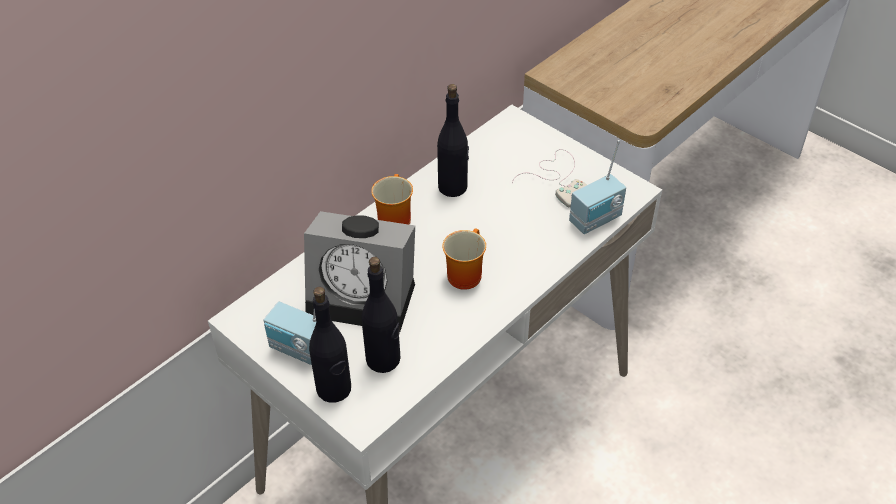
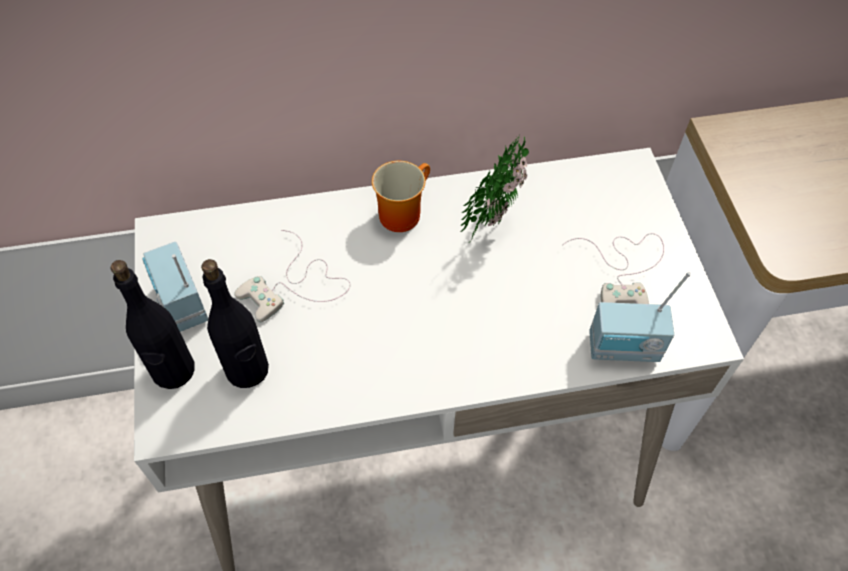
camera: 35 degrees right, 10 degrees up
alarm clock [304,211,415,331] -> white game controller [234,230,351,322]
black bottle [437,84,469,197] -> potted plant [460,133,529,238]
mug [442,229,486,290] -> none

